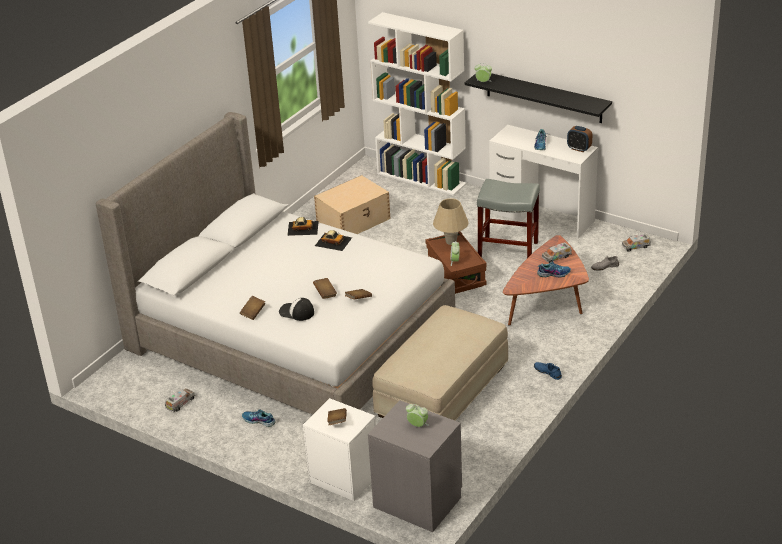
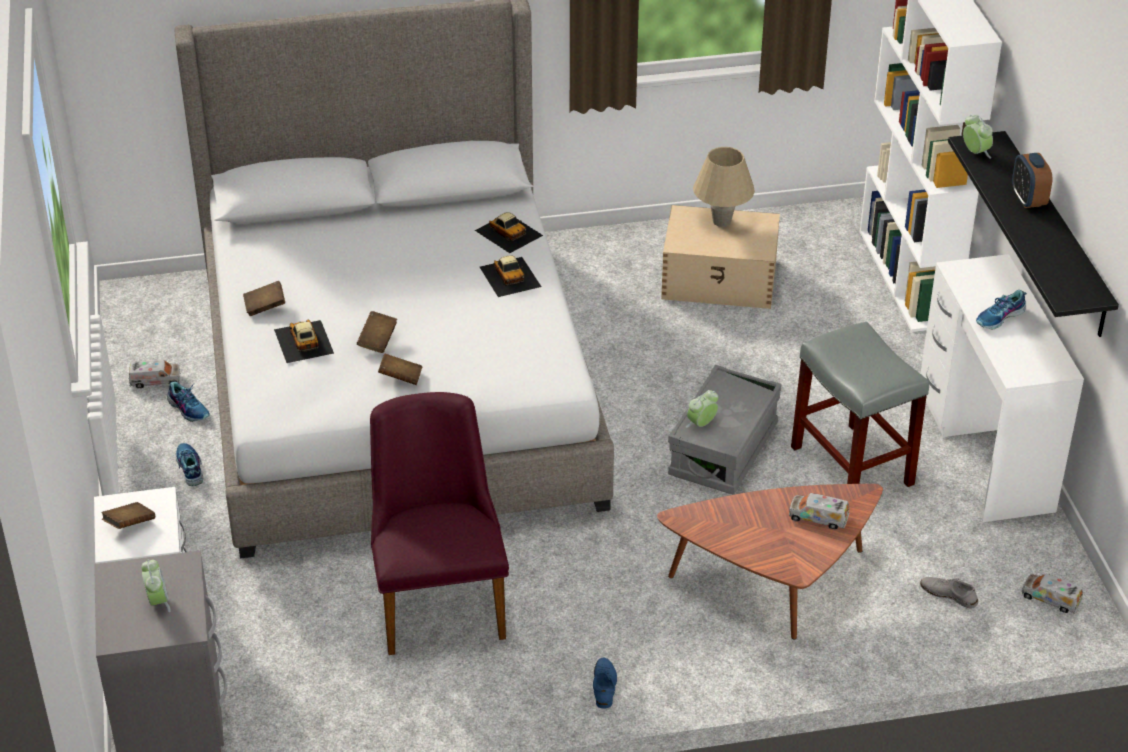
camera: 45 degrees right, 5 degrees up
cap [279,298,314,321] -> toy car [274,320,334,363]
beige ottoman [372,305,508,421] -> purple chair [370,392,509,655]
brown storage box [426,231,487,294] -> grey storage box [668,365,782,495]
beige table lamp [433,198,469,245] -> beige table lamp moved to [693,147,755,227]
shoe [537,260,571,277] -> shoe moved to [167,381,210,422]
alarm clock [567,126,592,152] -> alarm clock moved to [1012,153,1052,208]

